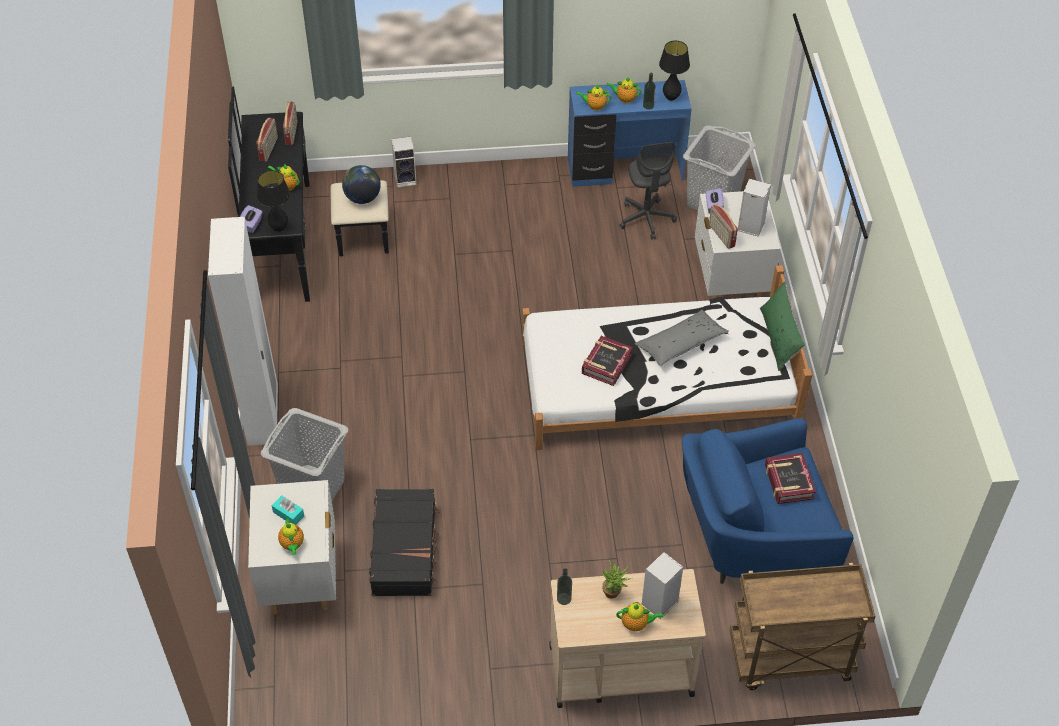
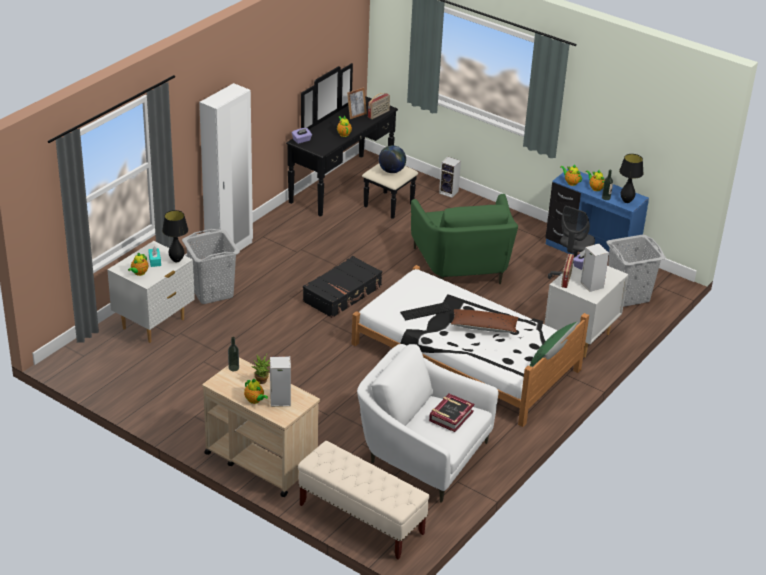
camera: 40 degrees right, 15 degrees down
radio [256,118,278,162] -> picture frame [347,87,367,119]
black table lamp [257,170,290,232] -> black table lamp moved to [162,210,188,262]
black suitcase [369,489,440,596] -> black suitcase moved to [303,256,382,318]
book [582,336,633,386] -> keyboard [400,302,452,320]
grey pillow [635,310,729,366] -> brown pillow [451,309,518,333]
blue armchair [682,418,854,584] -> white armchair [357,344,498,503]
brown cart [729,563,876,690] -> beige bench [298,441,429,560]
none -> green armchair [411,194,518,284]

